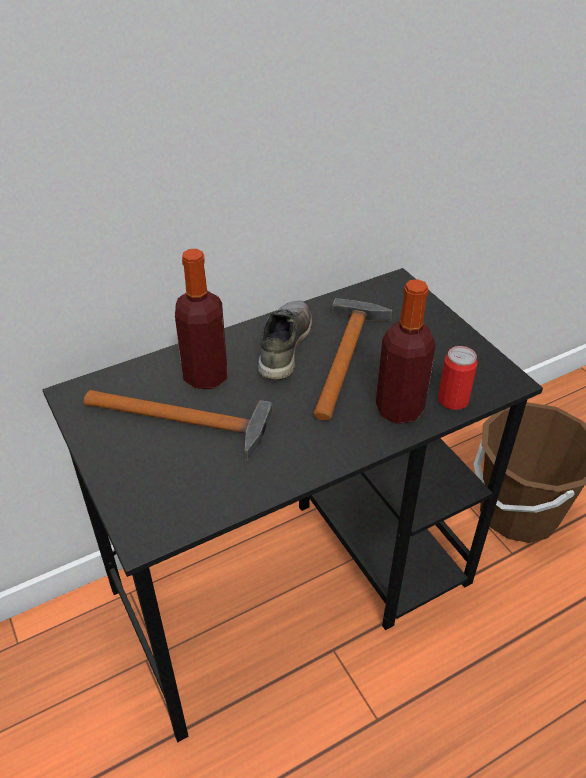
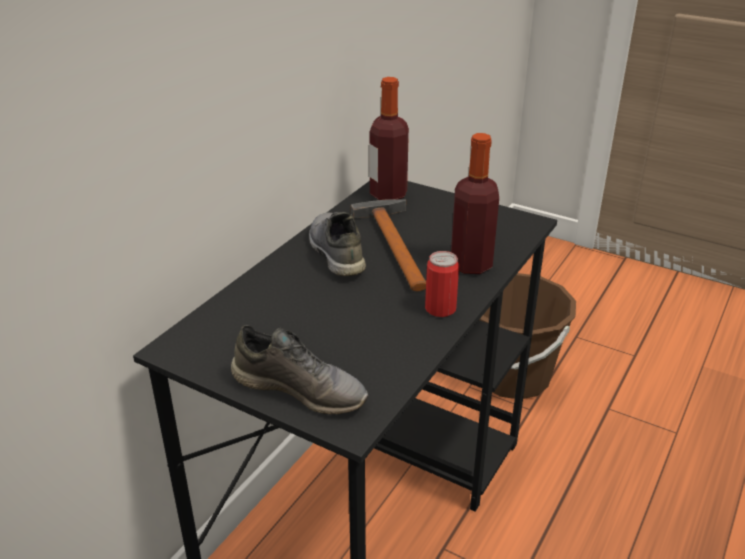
camera: 30 degrees left, 10 degrees down
hammer [83,390,273,461] -> none
bottle [175,249,227,389] -> bottle moved to [369,77,409,200]
can [438,346,478,410] -> can moved to [425,251,459,317]
none -> grey shoe [231,325,368,414]

